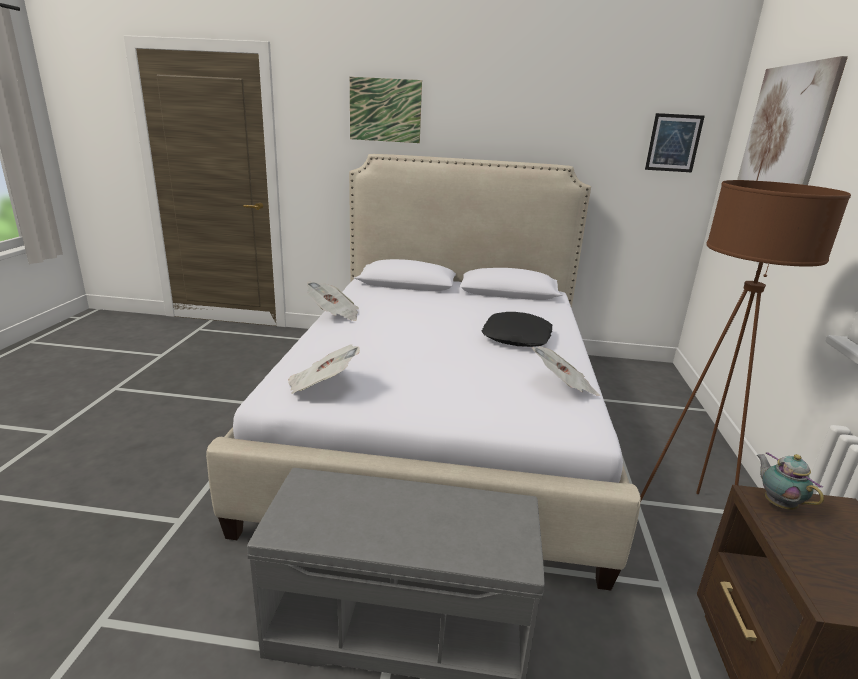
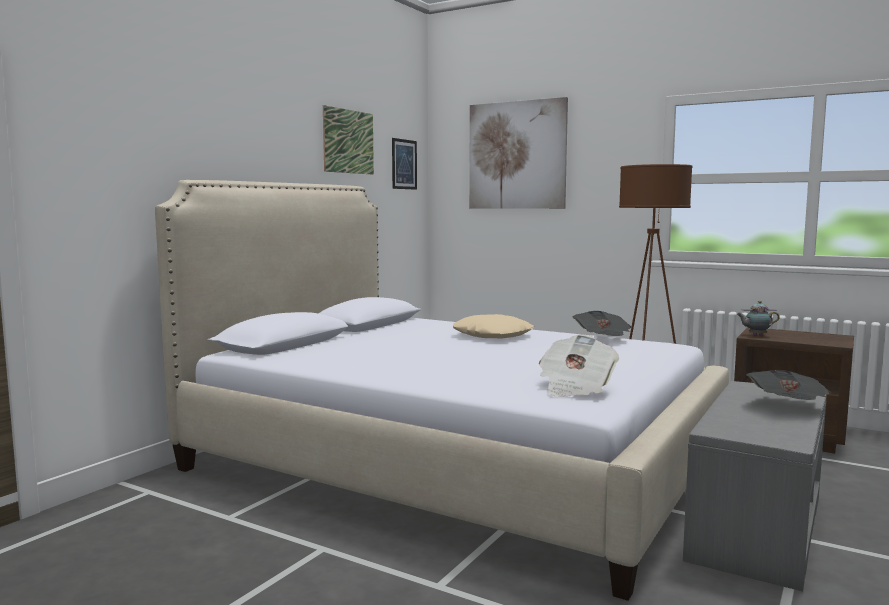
camera: 65 degrees left, 15 degrees down
newspaper [307,282,359,321] -> newspaper moved to [746,370,831,400]
picture [350,77,422,143] -> picture moved to [323,105,374,175]
black pillow [481,312,552,347] -> beige pillow [453,314,534,338]

